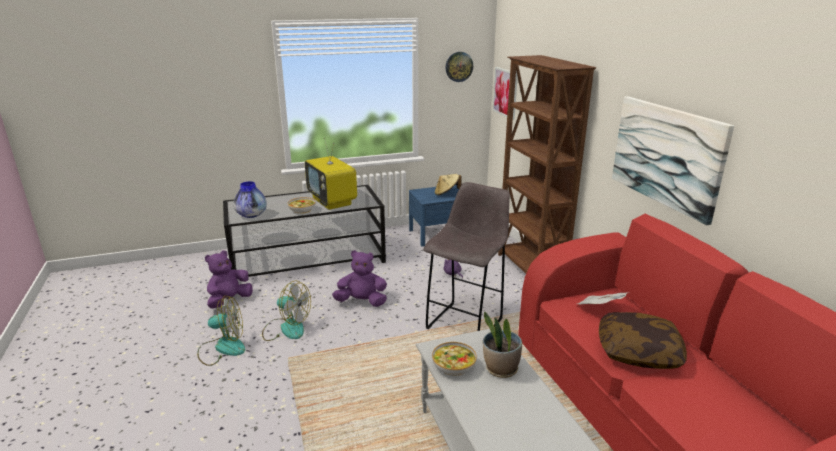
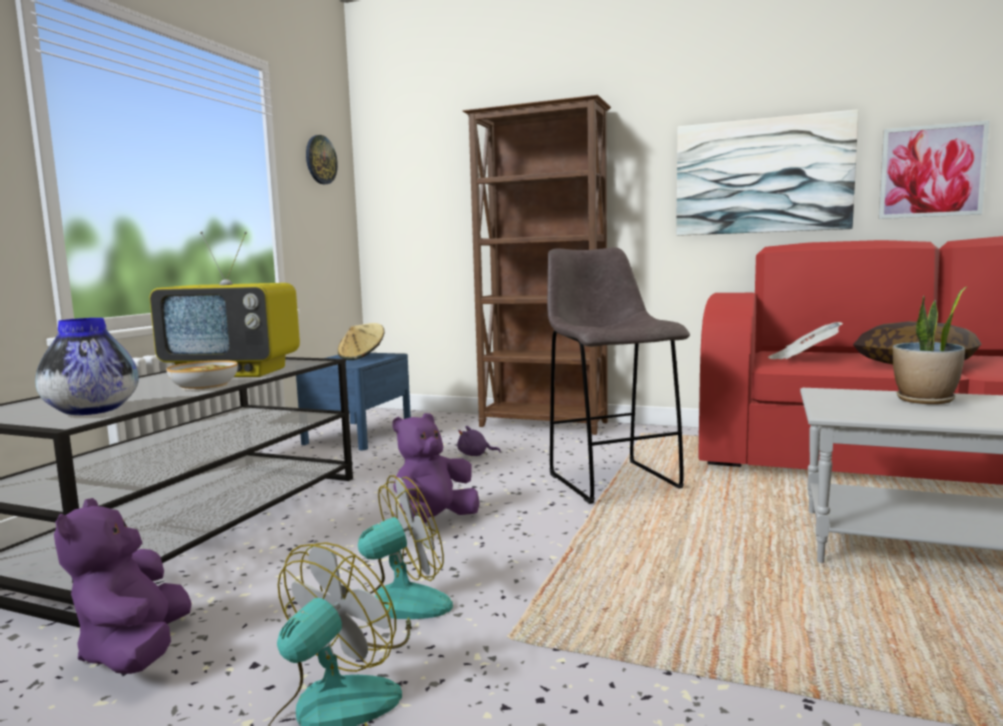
camera: 50 degrees left, 15 degrees down
bowl [432,342,477,376] -> none
picture [493,67,518,120] -> picture moved to [879,120,990,219]

